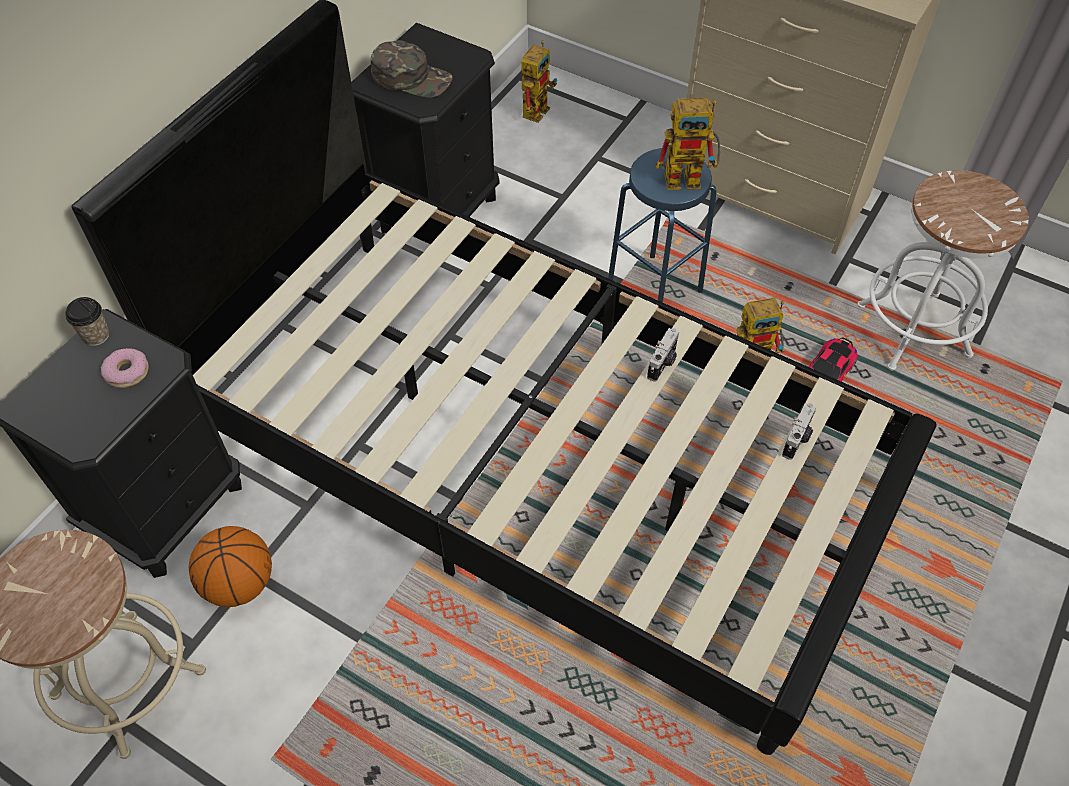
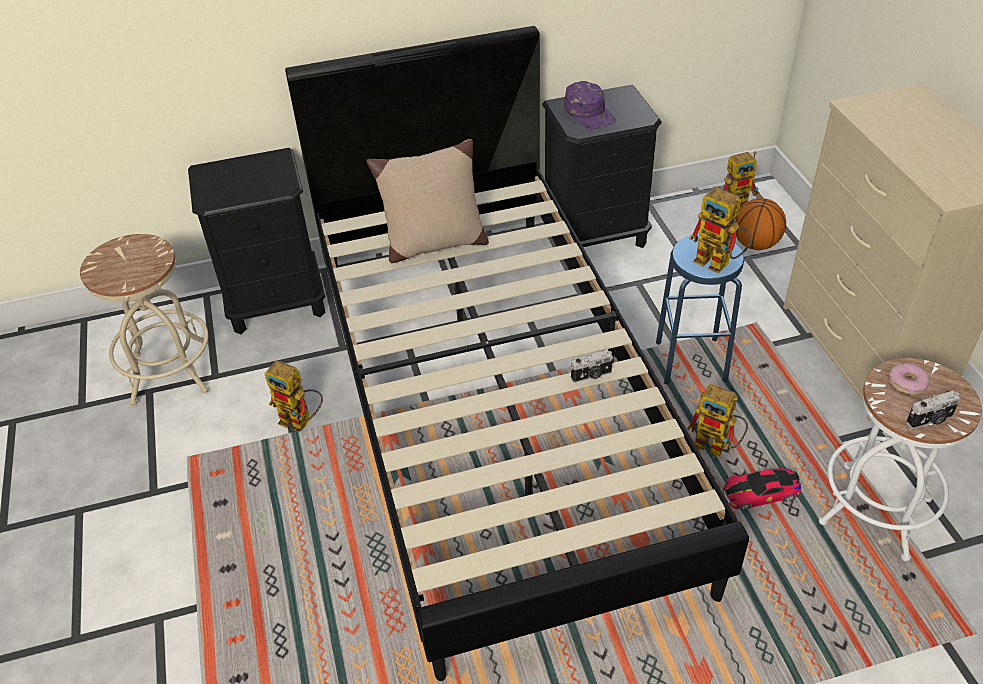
camera: 45 degrees right, 10 degrees down
cup [65,297,109,346] -> none
donut [101,348,149,388] -> donut moved to [888,363,930,395]
basketball [189,526,272,607] -> basketball moved to [735,198,786,250]
green cap [371,40,453,98] -> purple cap [564,81,616,129]
camera [782,403,816,460] -> camera moved to [906,391,960,429]
none -> toy robot [264,360,323,432]
none -> beige pillow [366,139,489,263]

